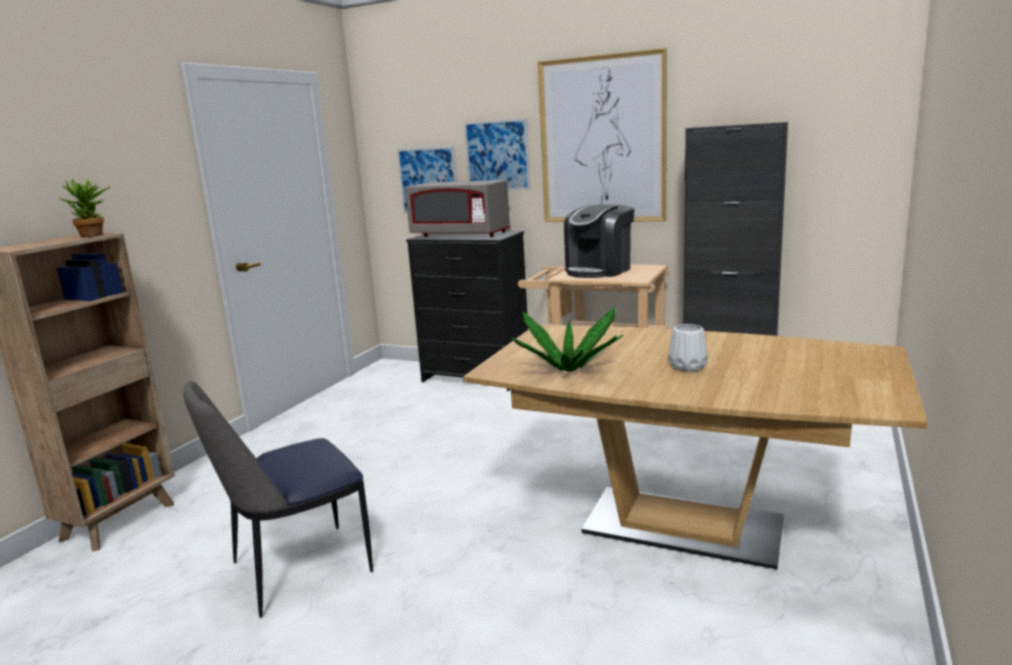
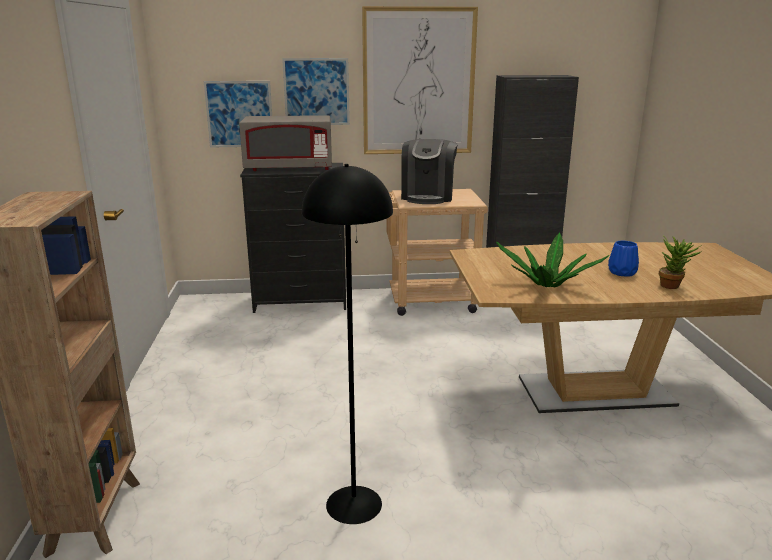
camera: 30 degrees left, 5 degrees up
potted plant [60,179,110,238] -> potted plant moved to [659,236,702,289]
chair [183,381,373,618] -> black floor lamp [302,164,393,524]
white vase [668,324,708,372] -> blue vase [608,241,639,276]

